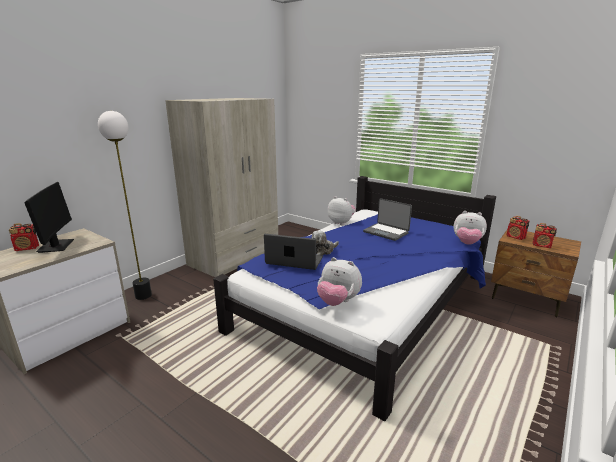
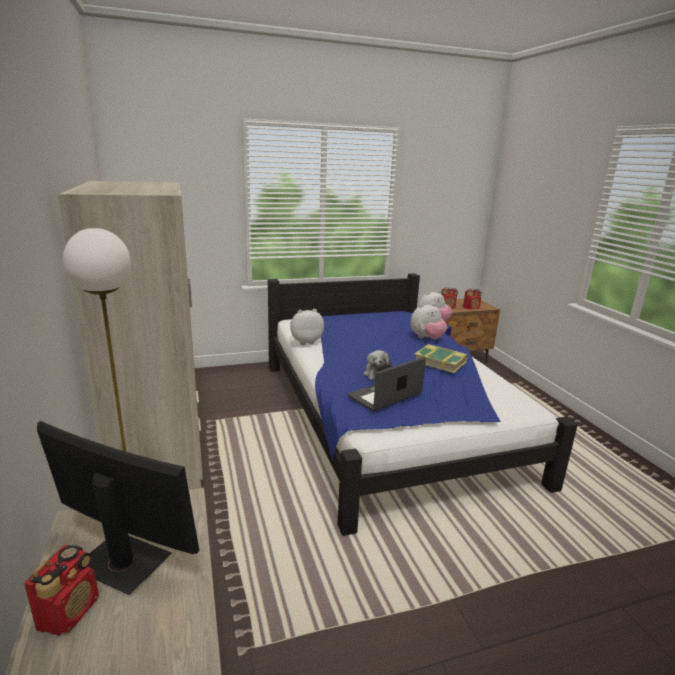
camera: 55 degrees left, 0 degrees up
plush toy [317,257,362,306] -> plush toy moved to [410,303,447,339]
laptop [363,198,412,241] -> none
none -> book [414,344,468,373]

